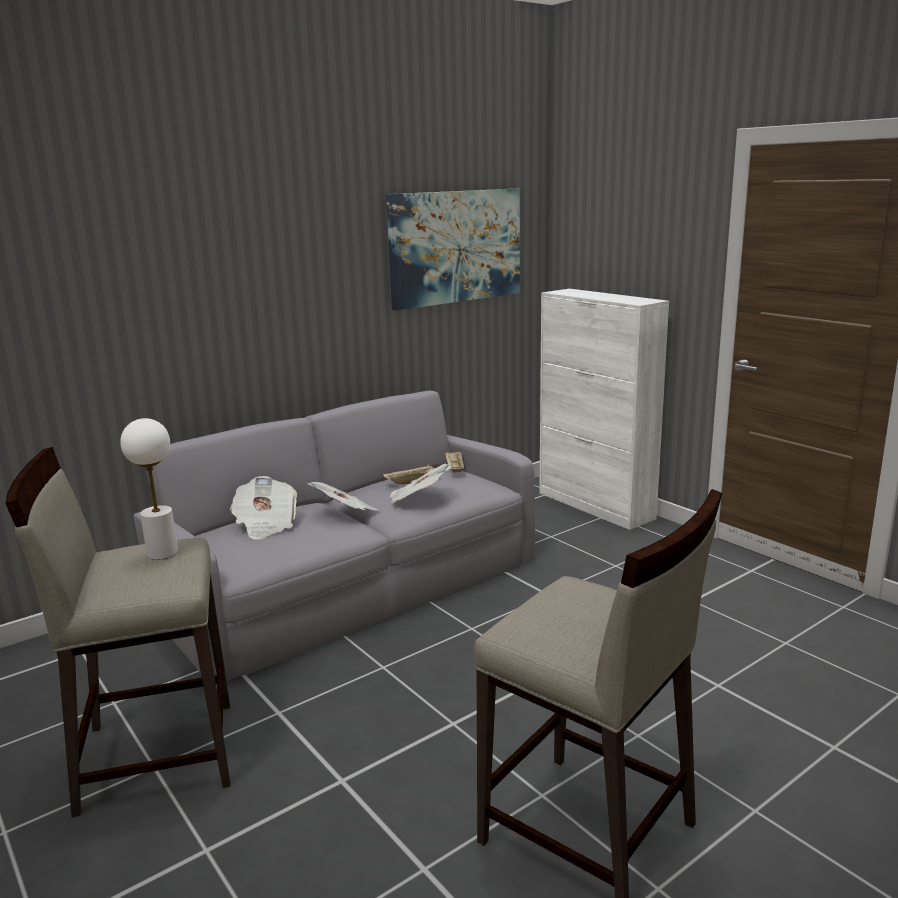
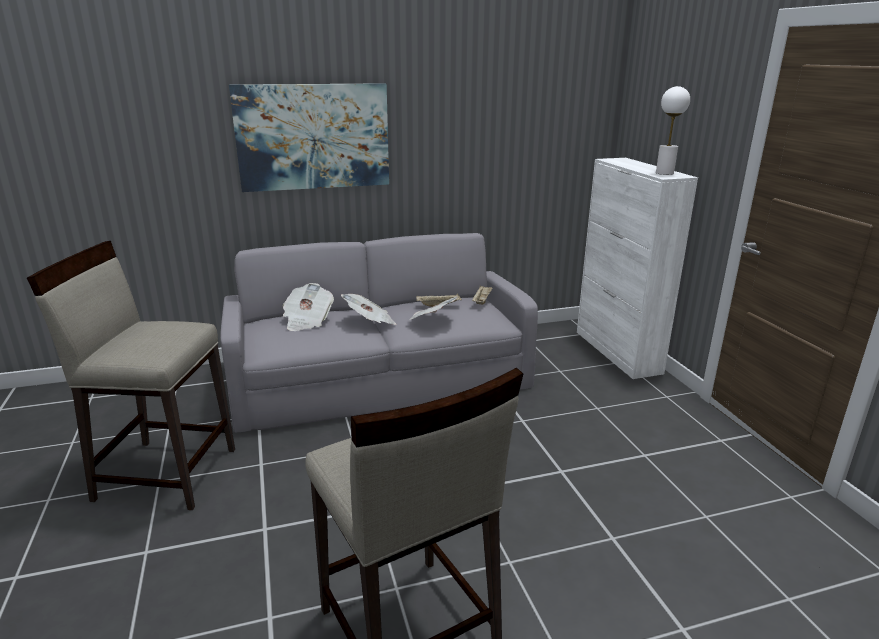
camera: 20 degrees right, 5 degrees up
white table lamp [120,418,178,560] -> white table lamp moved to [656,86,690,175]
picture [386,189,520,311] -> picture moved to [229,83,389,192]

